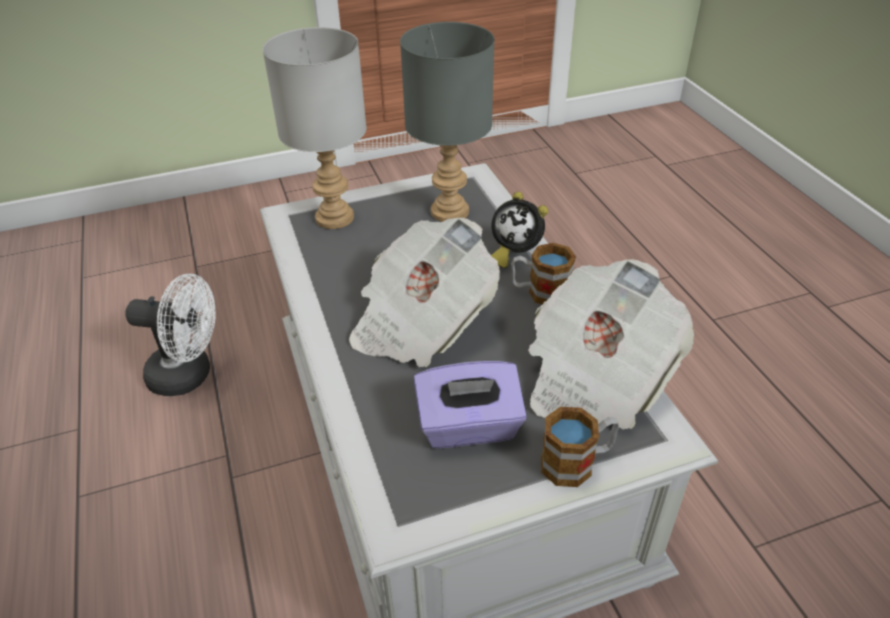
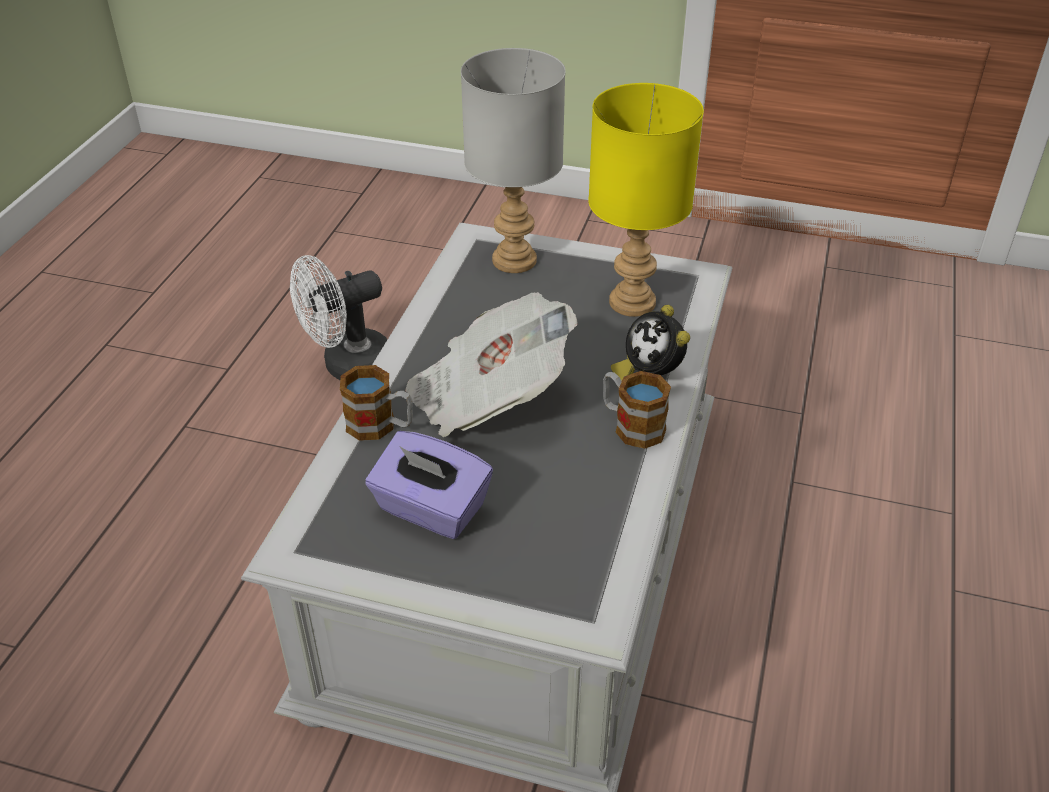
camera: 35 degrees right, 0 degrees up
white fan [125,274,216,396] -> white fan turned 105 degrees clockwise [290,255,387,380]
grey table lamp [400,22,495,222] -> yellow table lamp [588,83,704,317]
newspaper [528,259,694,430] -> none
mug [541,407,619,487] -> mug moved to [340,365,413,441]

